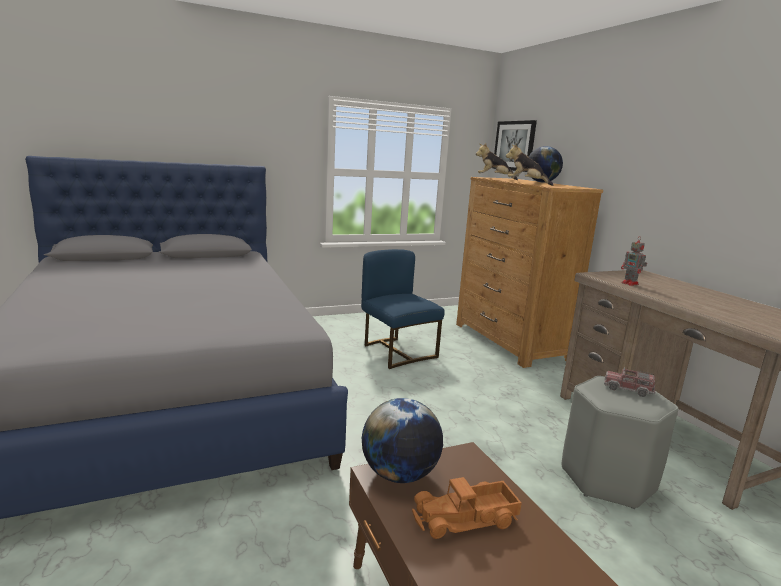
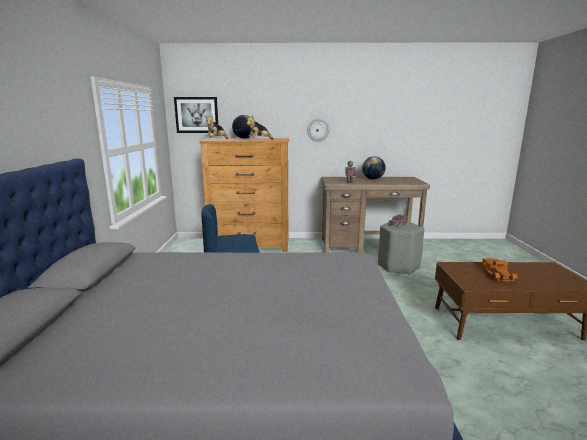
camera: 65 degrees left, 0 degrees up
globe [362,398,443,483] -> globe moved to [362,156,386,179]
none -> wall clock [307,119,329,142]

